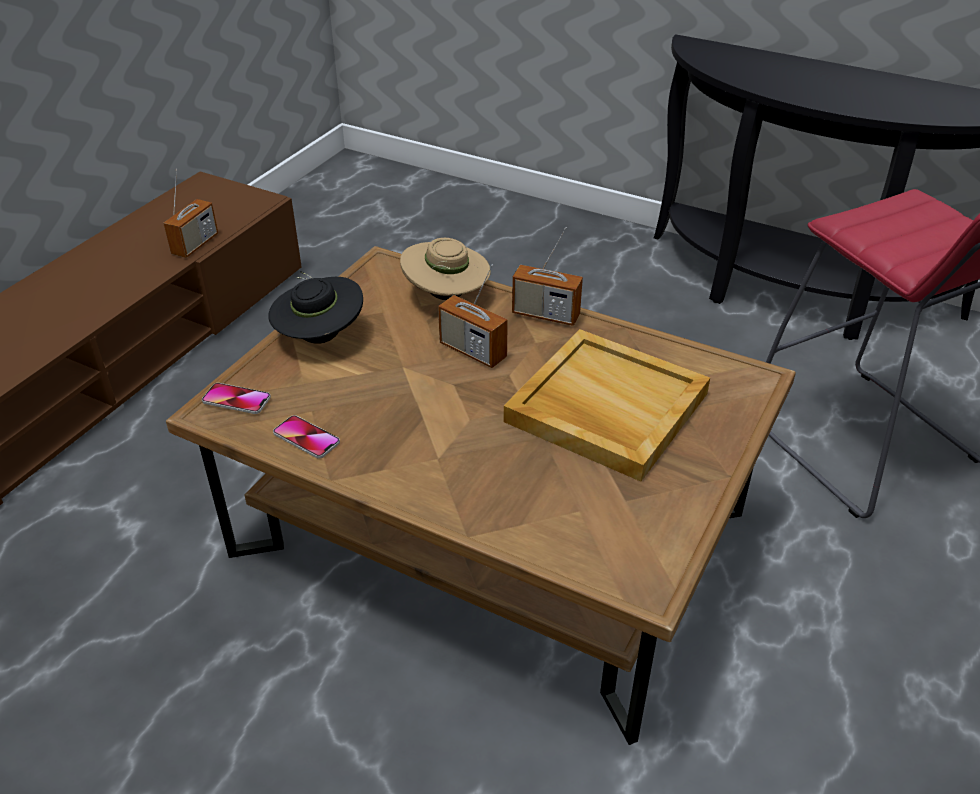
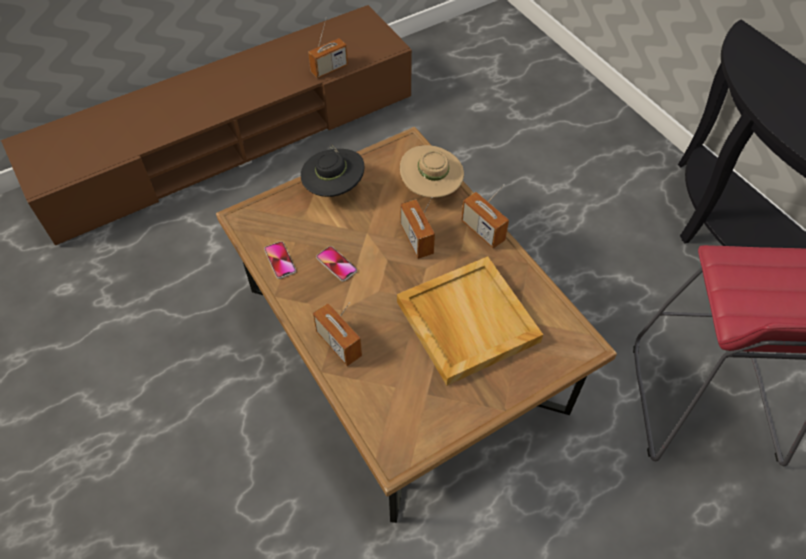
camera: 30 degrees right, 15 degrees up
phone [202,383,271,414] -> phone moved to [316,246,357,281]
none -> radio [313,303,362,366]

